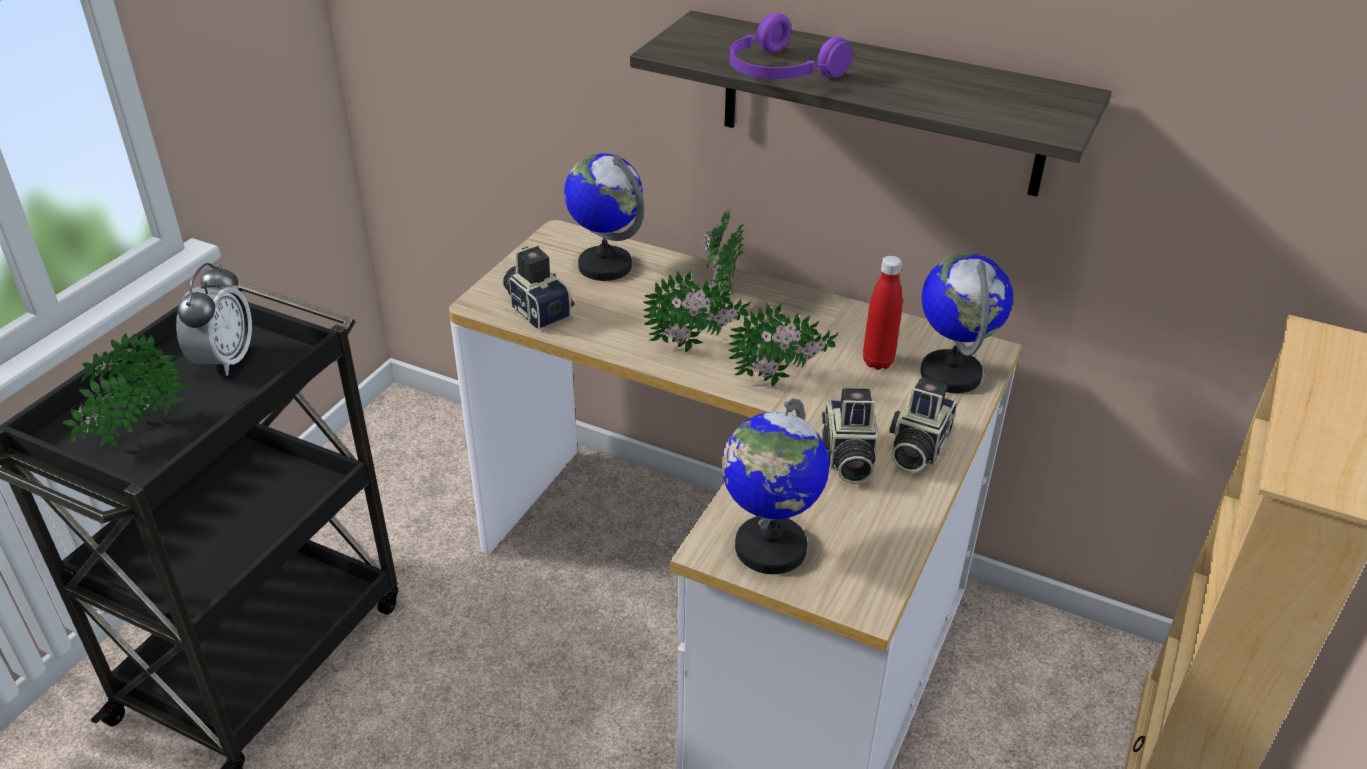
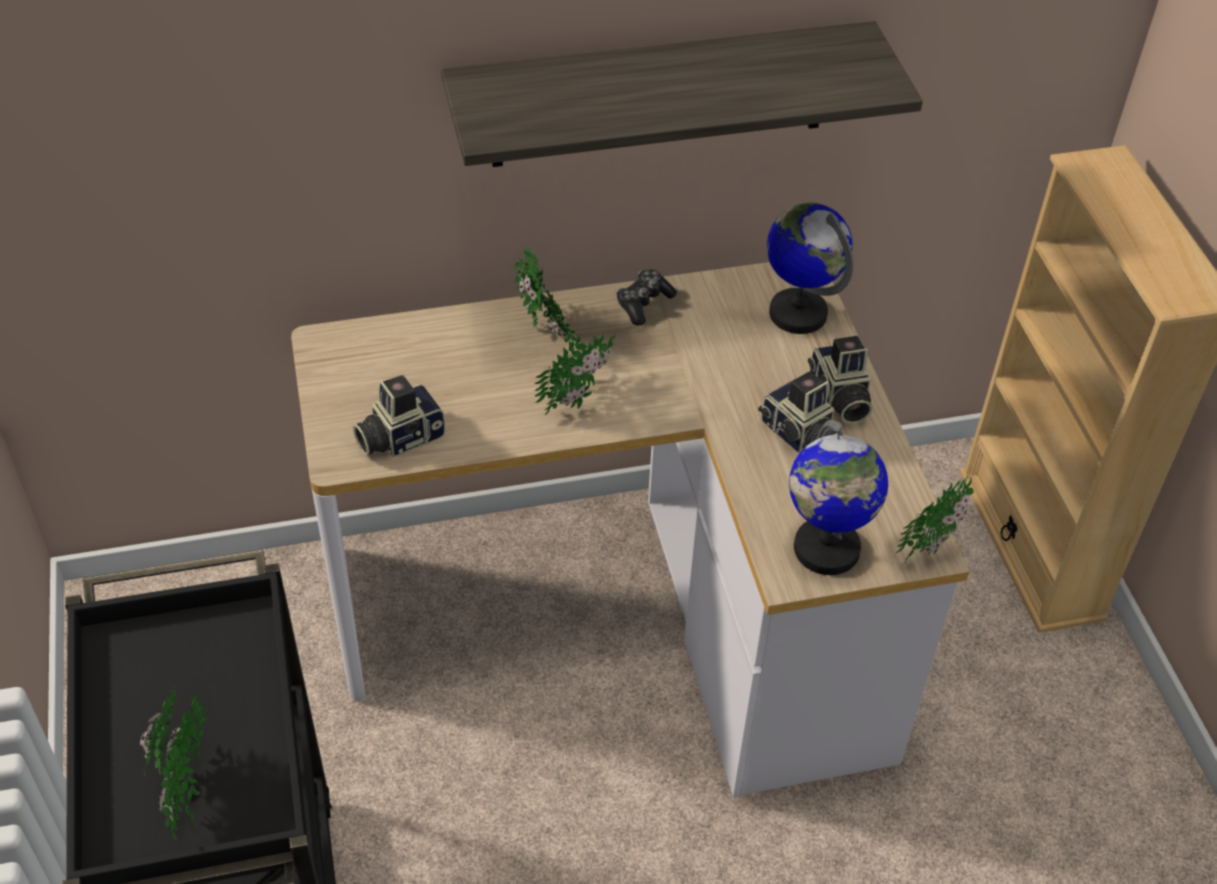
camera: 40 degrees left, 10 degrees up
alarm clock [176,263,252,376] -> none
camera [502,244,575,330] -> camera turned 45 degrees counterclockwise [353,375,446,458]
globe [564,153,644,281] -> none
potted plant [729,303,839,386] -> potted plant moved to [895,475,974,565]
purple headphones [730,13,853,79] -> none
red bottle [863,256,902,370] -> none
none -> game controller [616,269,677,325]

